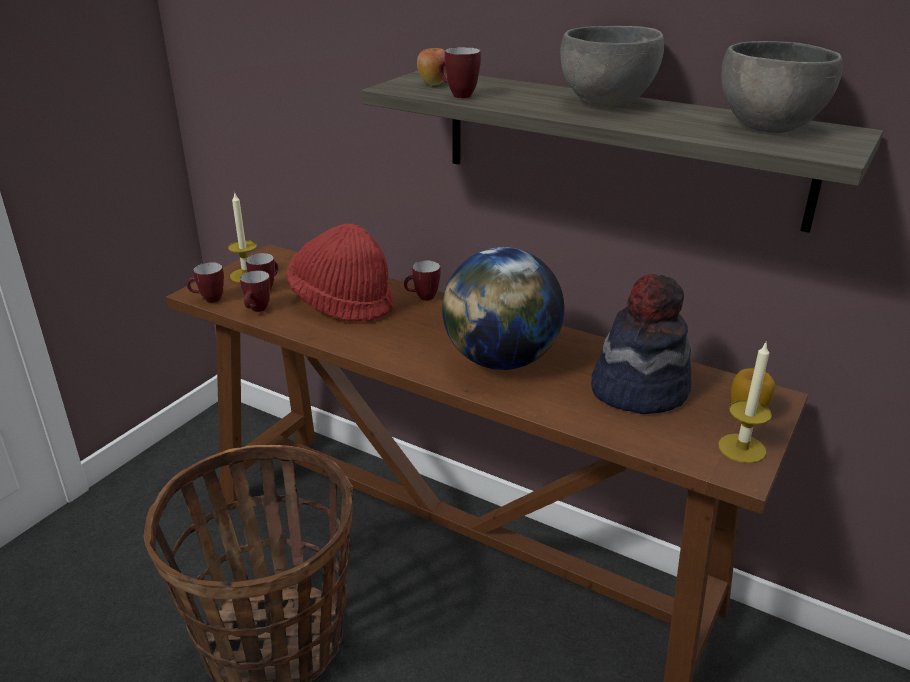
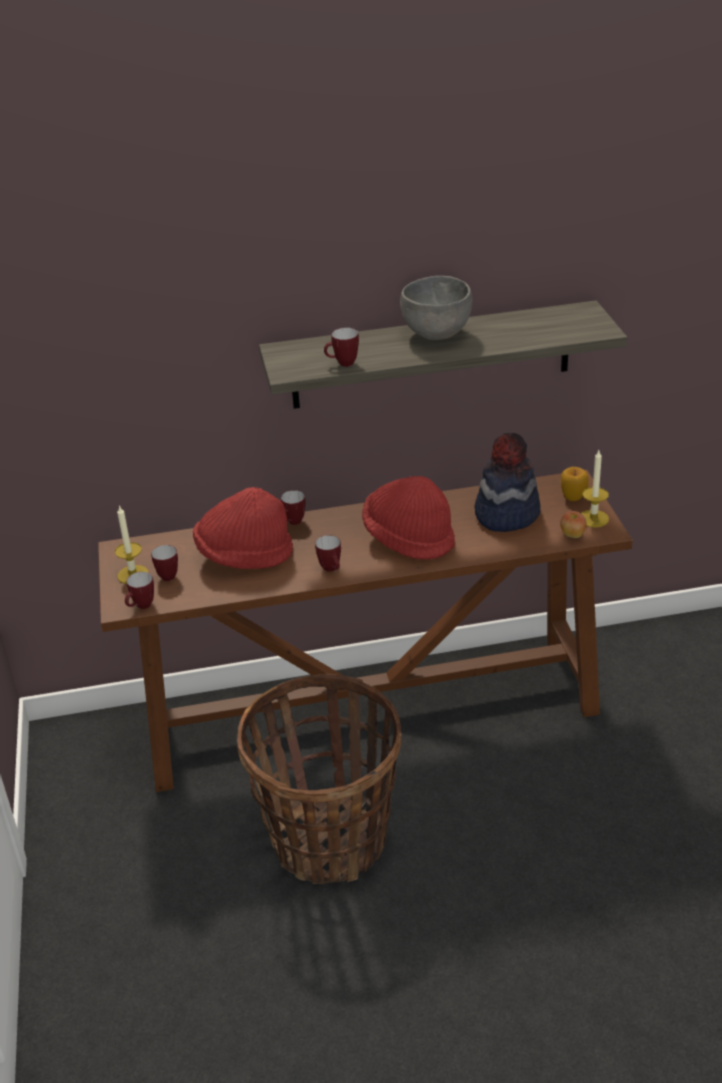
camera: 40 degrees left, 5 degrees up
mug [240,271,271,312] -> mug moved to [315,535,341,572]
apple [417,48,447,86] -> apple moved to [560,511,586,538]
globe [442,247,564,370] -> red hat [362,476,455,560]
grey bowl [721,41,842,133] -> none

